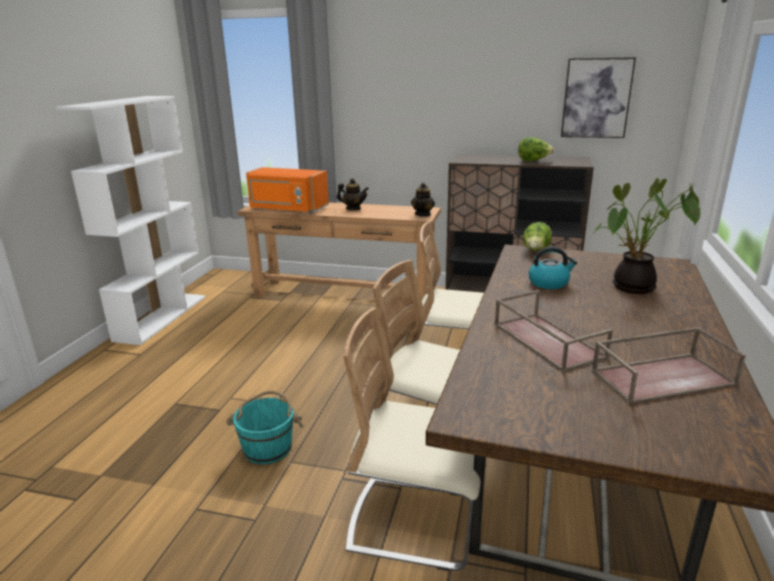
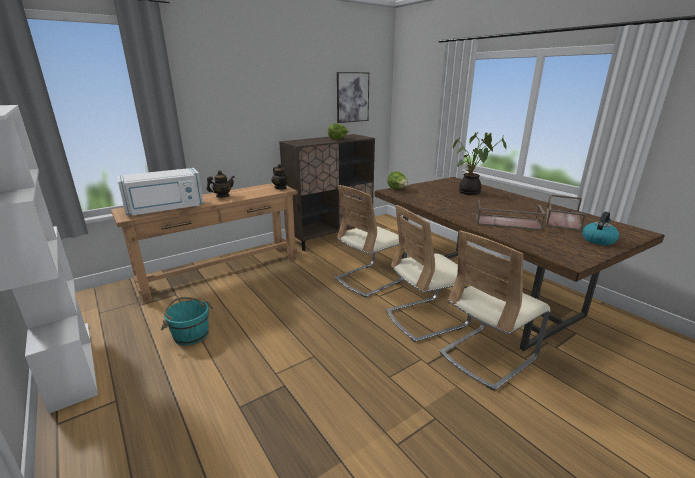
camera: 50 degrees left, 0 degrees up
turquoise bucket [226,391,303,464] -> turquoise bucket moved to [161,297,213,345]
orange microwave [246,167,329,213] -> white microwave [117,168,204,215]
kettle [529,246,577,289] -> kettle moved to [582,212,619,245]

